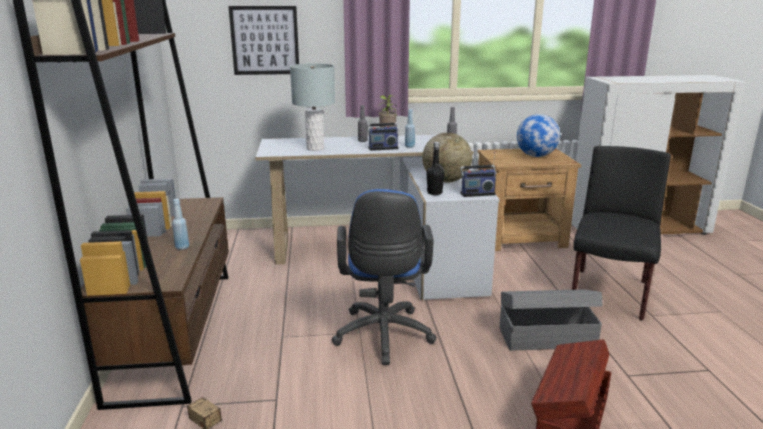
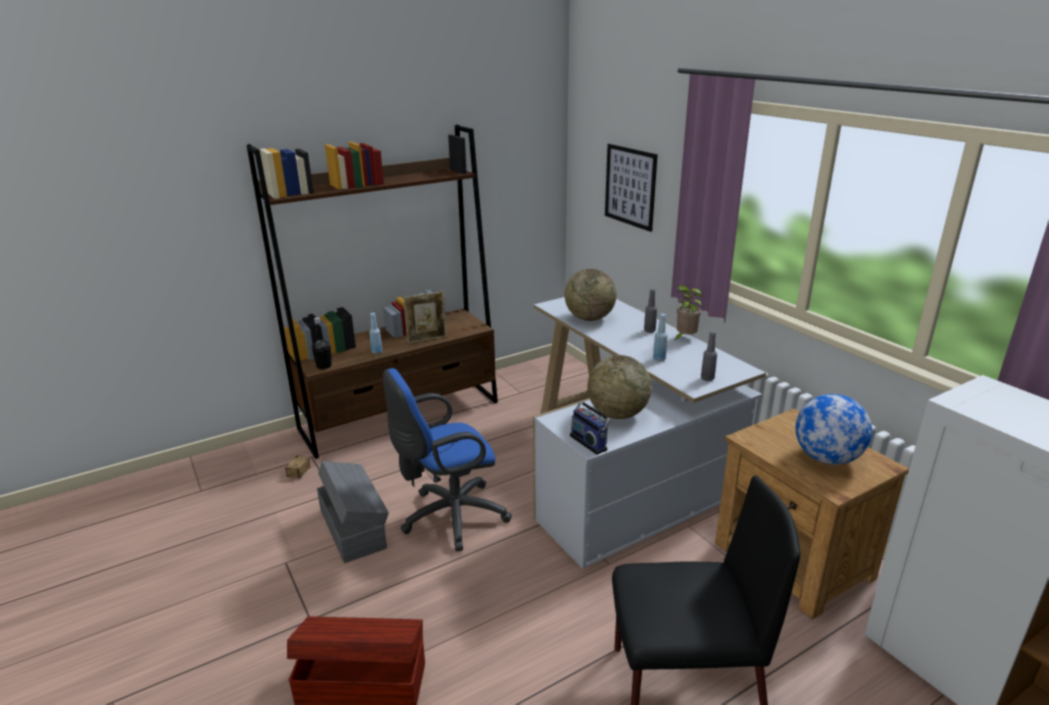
camera: 65 degrees right, 5 degrees up
grey table lamp [290,63,335,151] -> globe [565,269,617,321]
radio [367,111,399,151] -> none
black bottle [427,142,445,195] -> black bottle moved to [312,317,332,369]
grey storage box [500,289,603,350] -> grey storage box moved to [317,461,389,563]
none -> picture frame [403,291,447,344]

